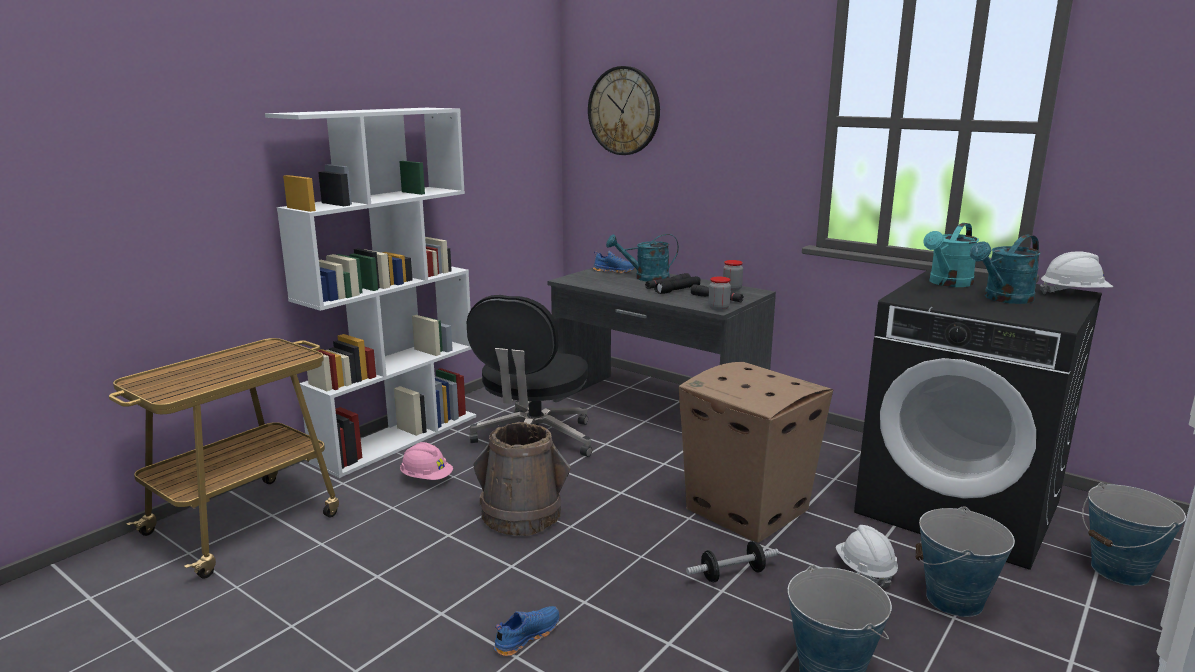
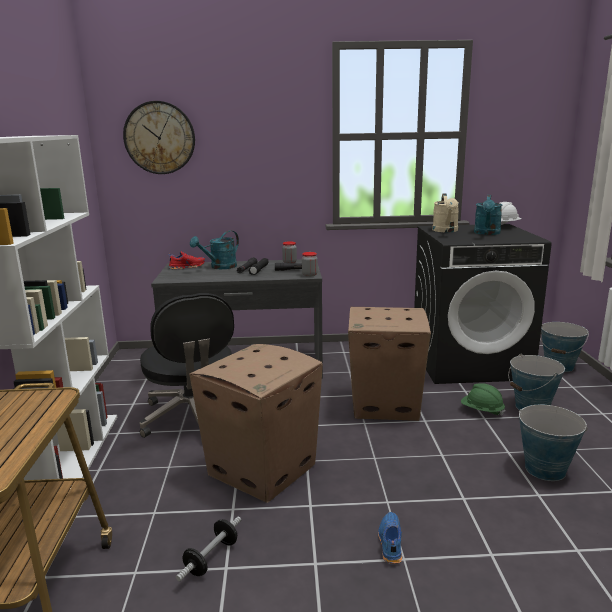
camera: 40 degrees left, 0 degrees up
pink hard hat [400,442,453,480] -> none
brown bucket [473,422,571,536] -> cardboard box [189,344,323,503]
blue shoe [593,251,635,273] -> red shoe [168,252,205,270]
dumbbell [686,541,779,583] -> dumbbell moved to [176,516,241,582]
white hard hat [835,525,898,588] -> green hard hat [461,383,505,416]
turquoise watering can [923,223,979,287] -> beige watering can [432,193,459,232]

